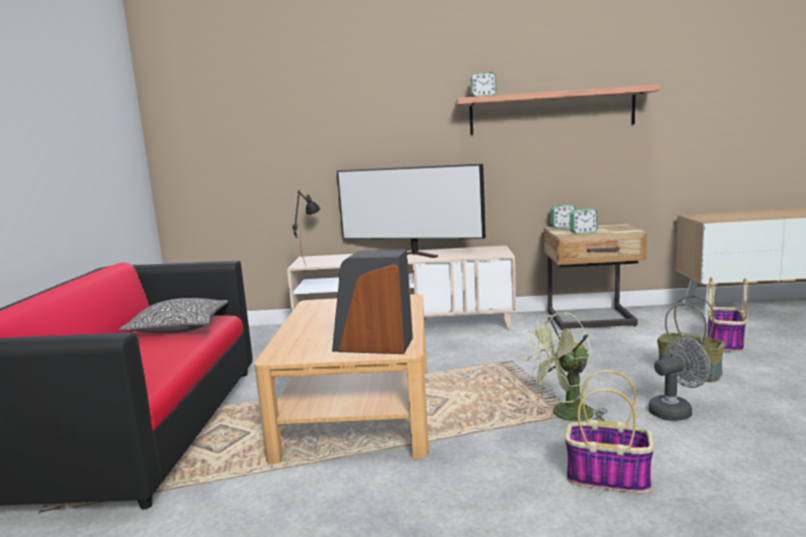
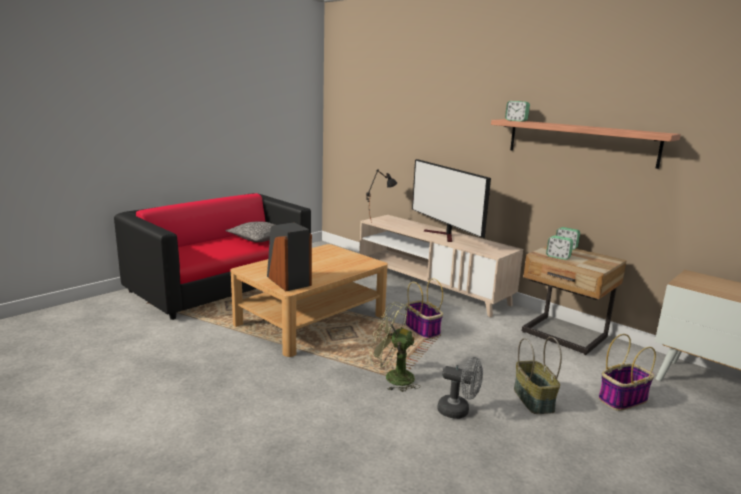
camera: 40 degrees right, 5 degrees up
basket [565,370,654,493] -> basket moved to [406,278,443,339]

